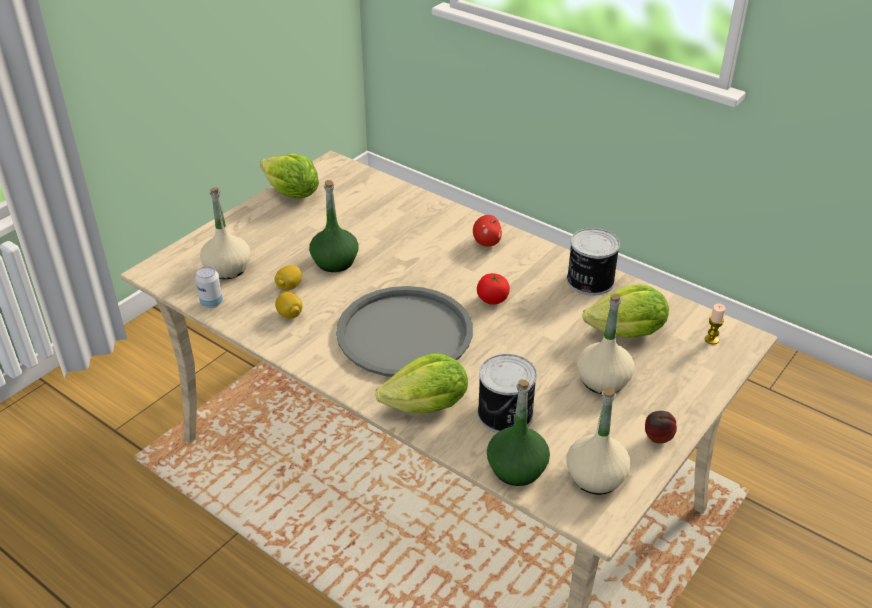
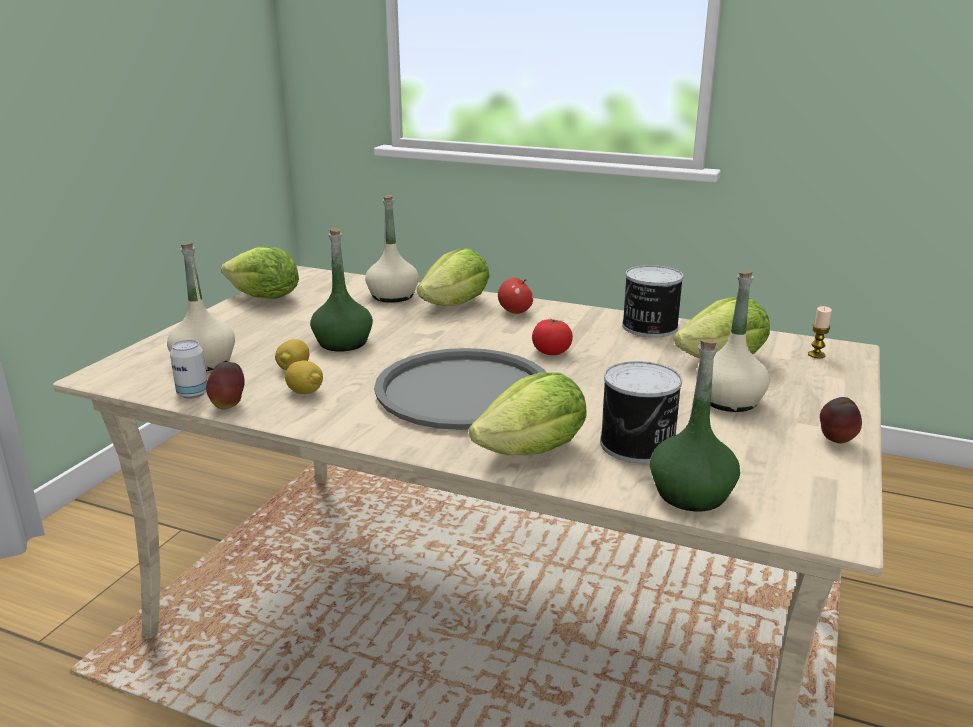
camera: 15 degrees left, 15 degrees down
beige bottle [566,387,631,495] -> beige bottle moved to [365,195,419,303]
none -> apple [206,362,245,409]
none -> lettuce [417,248,490,306]

